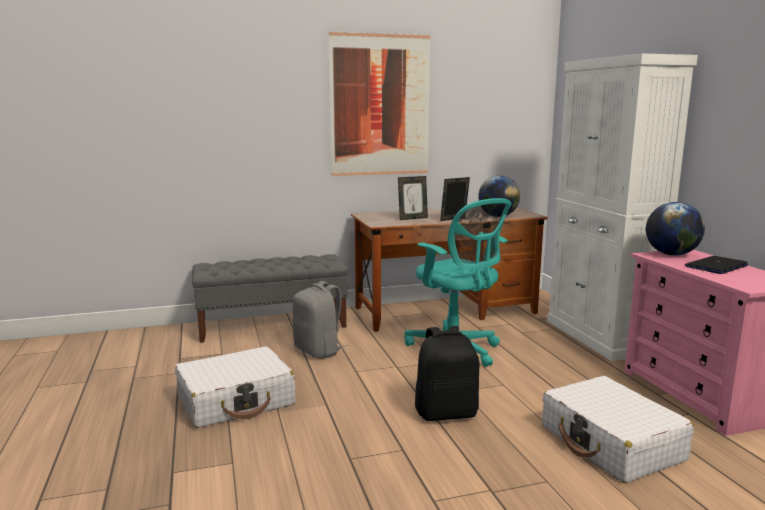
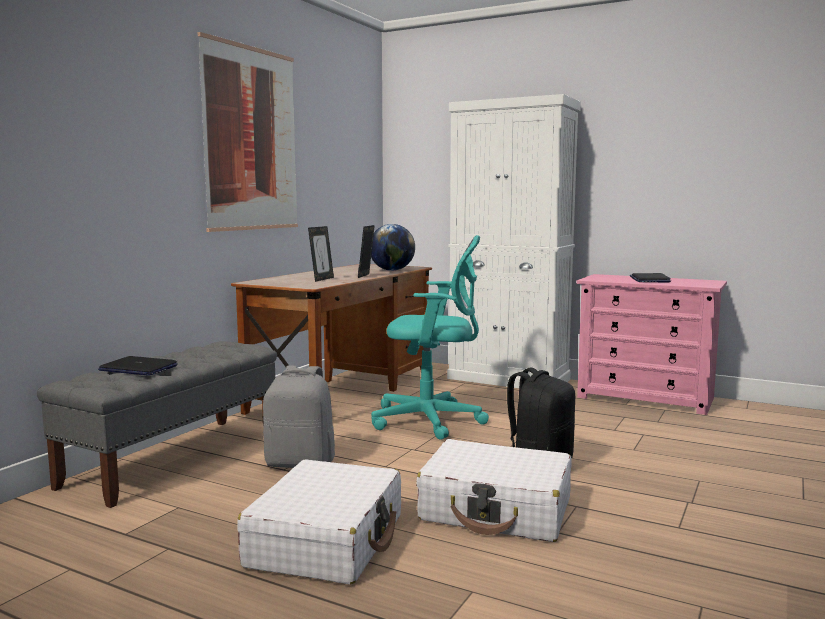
camera: 45 degrees left, 5 degrees down
white suitcase [542,376,694,483] -> white suitcase moved to [416,439,572,542]
globe [646,202,705,256] -> none
none -> laptop [98,356,178,376]

